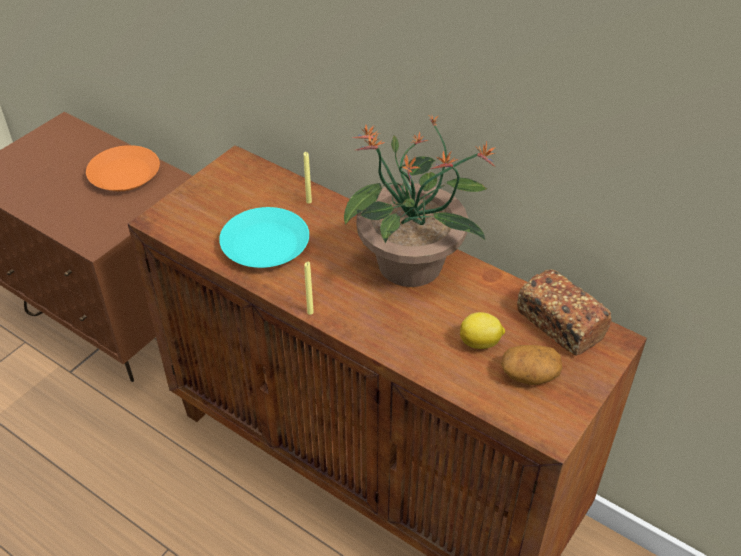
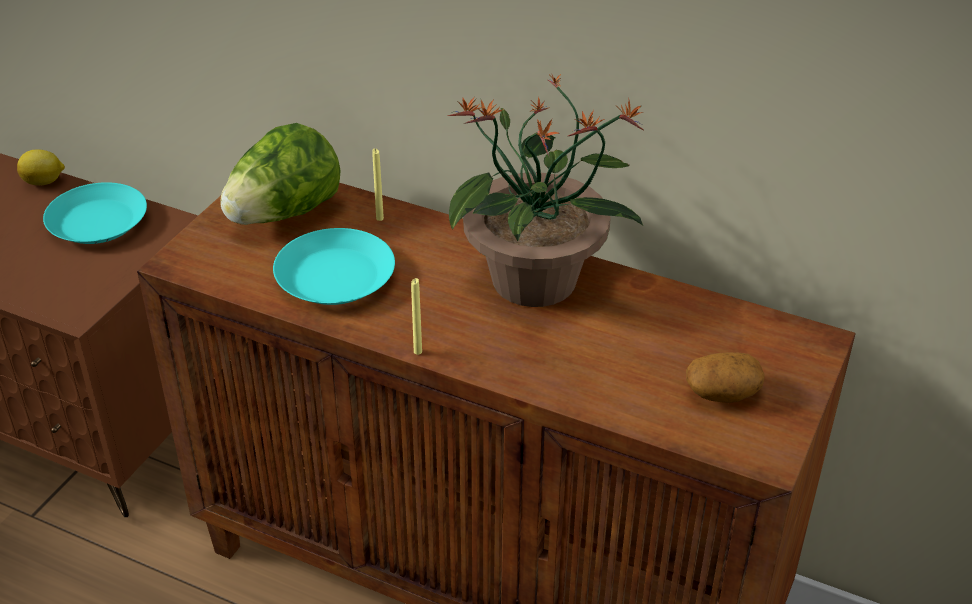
camera: 10 degrees left, 5 degrees down
orange plate [86,145,160,191] -> turquoise plate [43,182,147,244]
lemon [460,312,505,349] -> lemon moved to [17,149,65,185]
bread [517,270,611,356] -> none
none -> lettuce [220,123,341,225]

